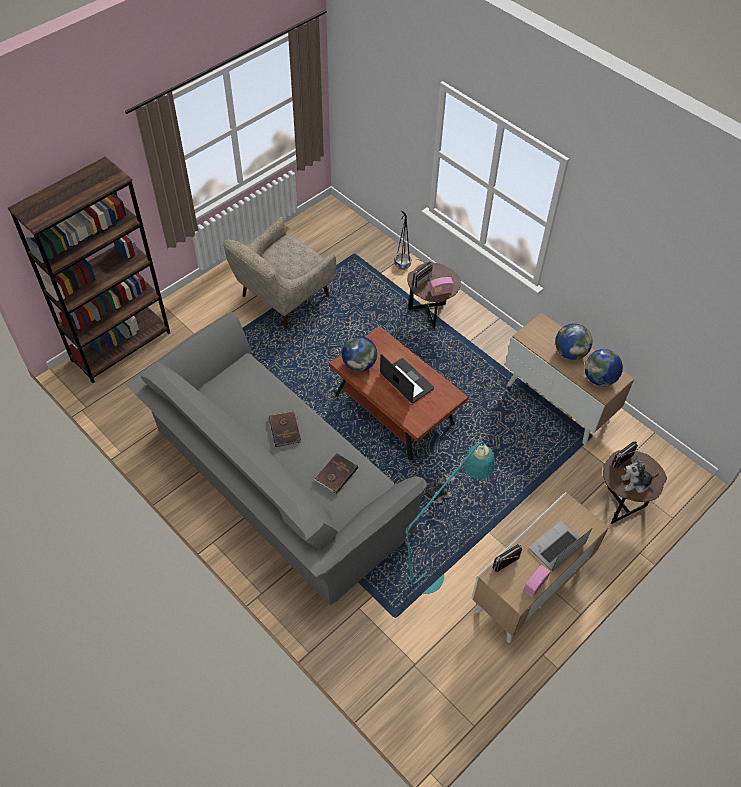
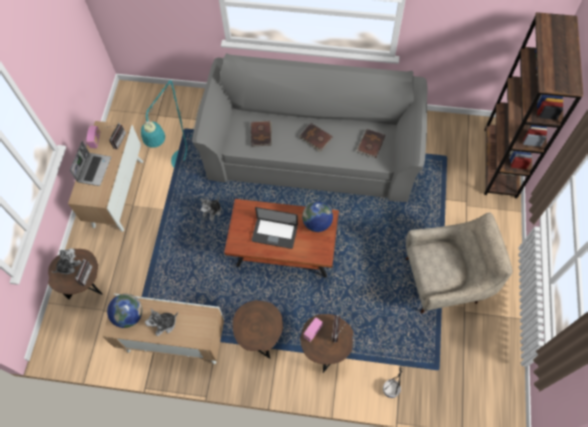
camera: 145 degrees right, 10 degrees up
beige armchair [223,217,336,329] -> beige armchair turned 75 degrees clockwise [406,212,513,314]
globe [555,323,592,360] -> plush toy [145,309,178,336]
none -> brown side table [232,300,283,359]
none -> brown book [356,129,385,158]

